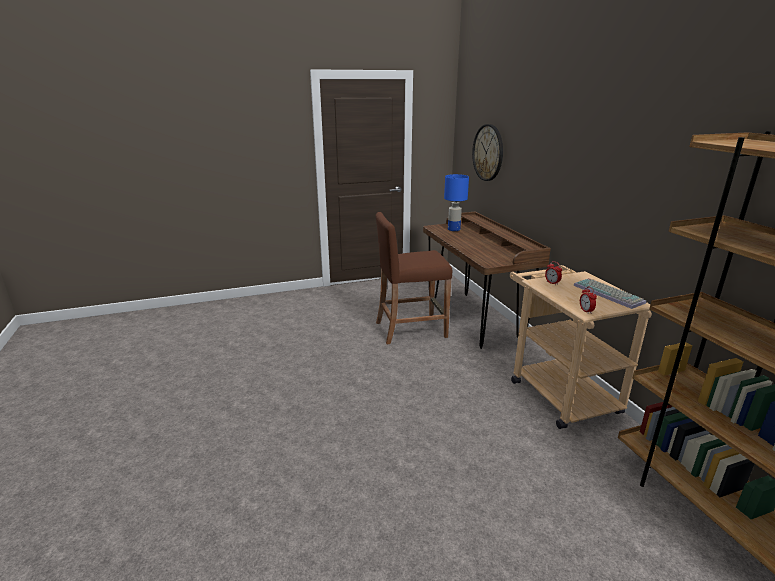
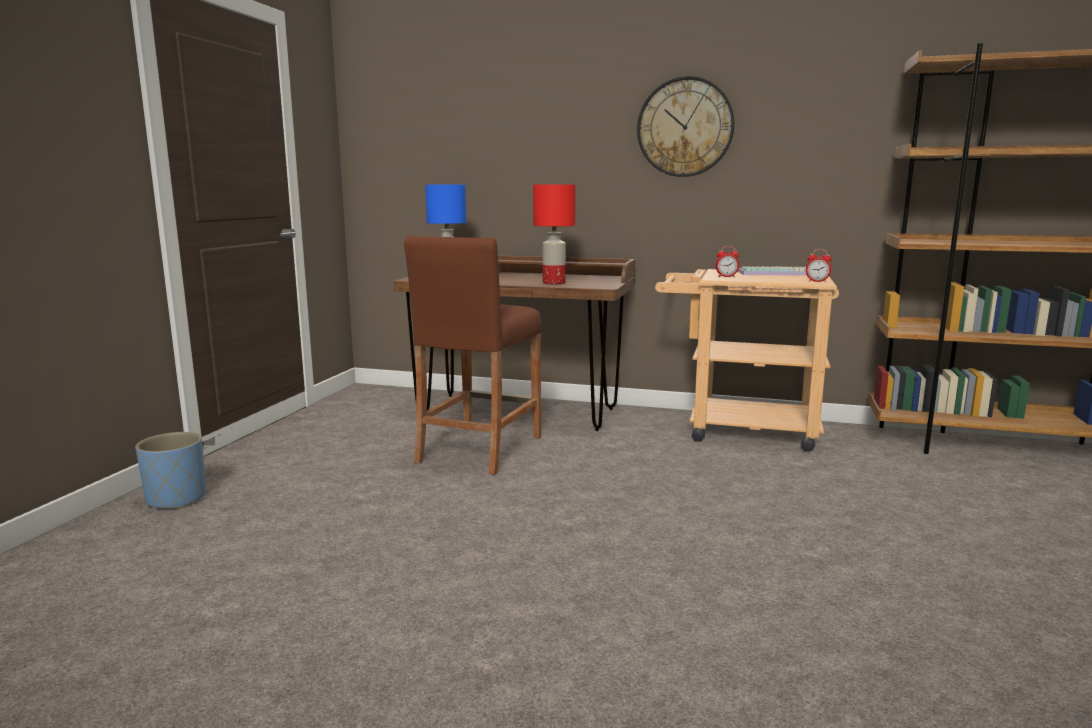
camera: 55 degrees left, 10 degrees down
wall clock [472,124,503,181] -> wall clock moved to [637,76,734,177]
none -> blue planter [135,432,206,508]
none -> red table lamp [533,184,576,284]

